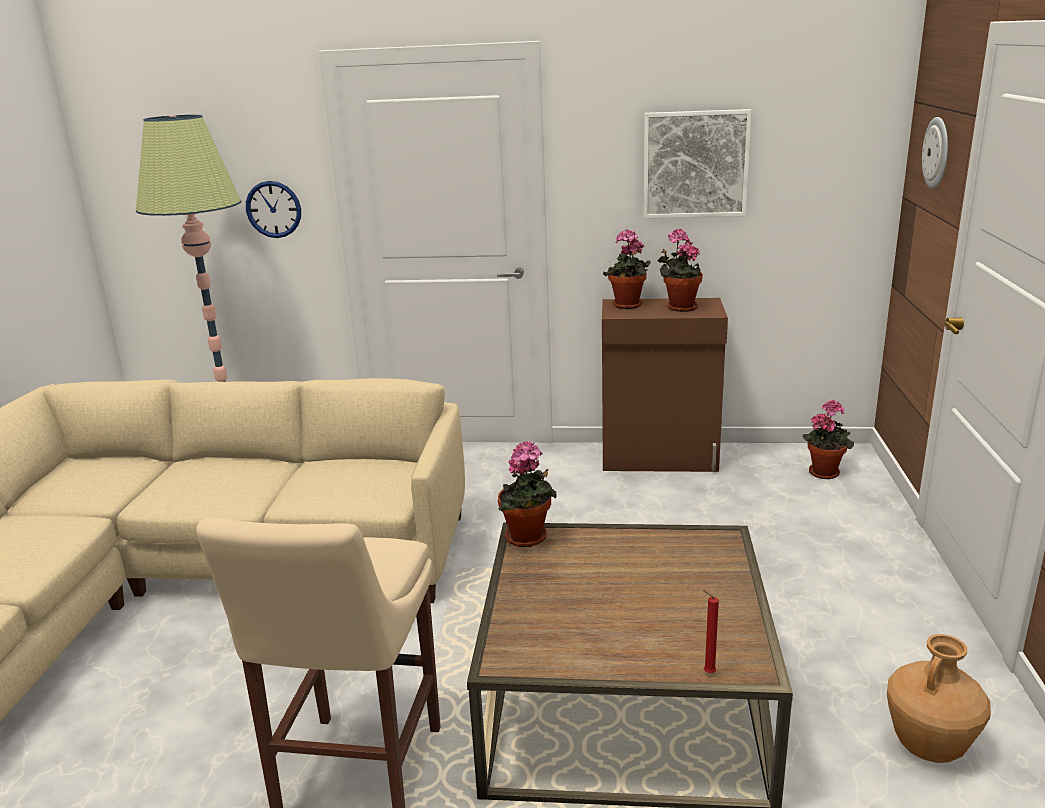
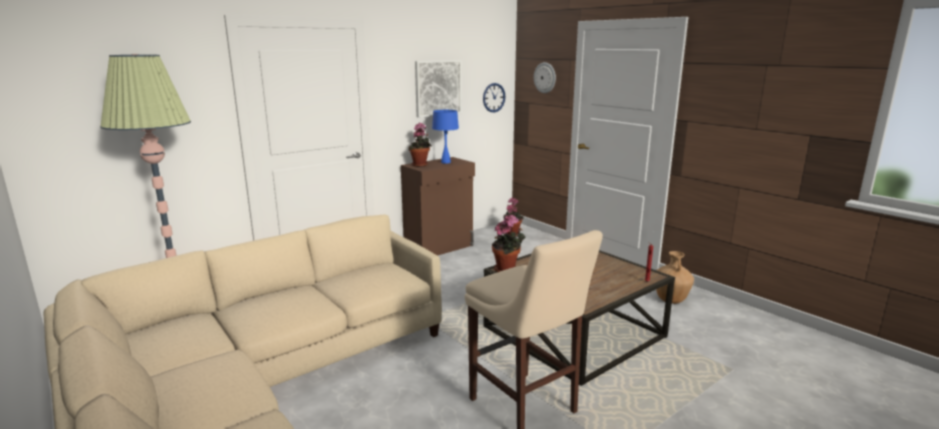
camera: 45 degrees left, 5 degrees down
wall clock [246,181,301,238] -> wall clock moved to [483,83,505,113]
potted plant [657,229,703,312] -> blue table lamp [432,110,459,164]

